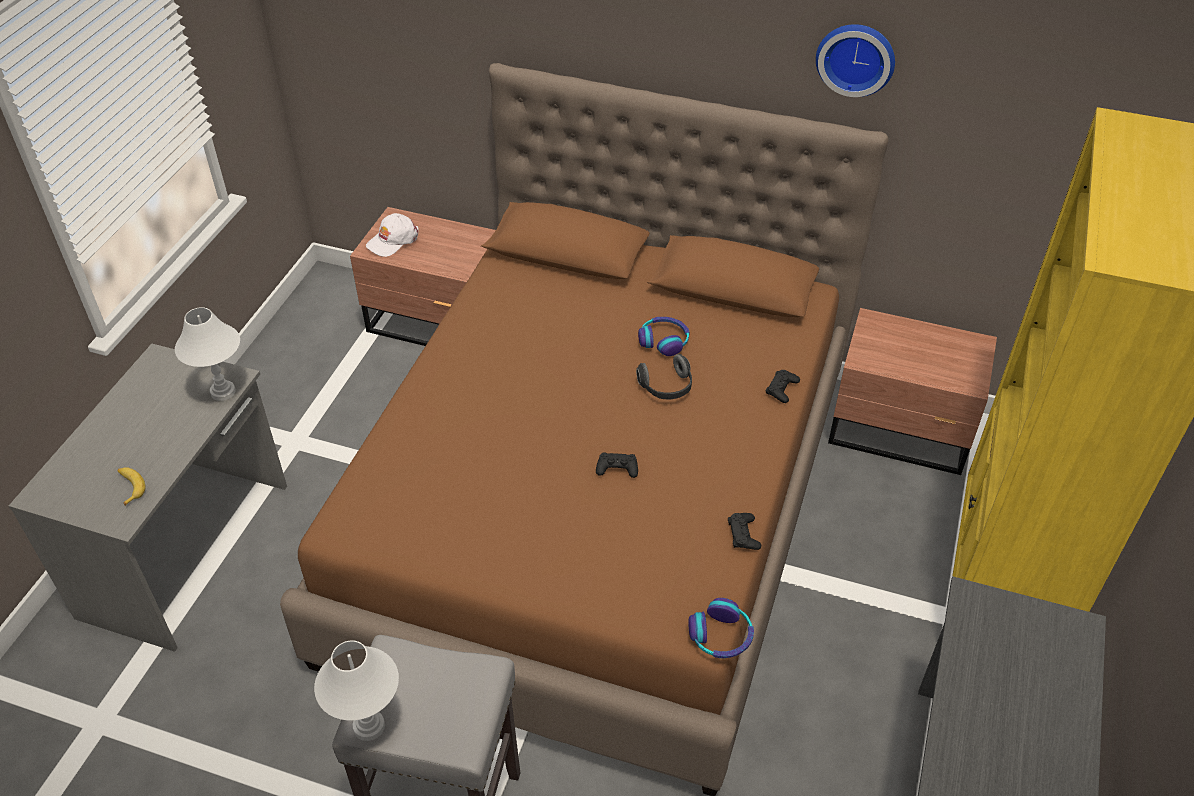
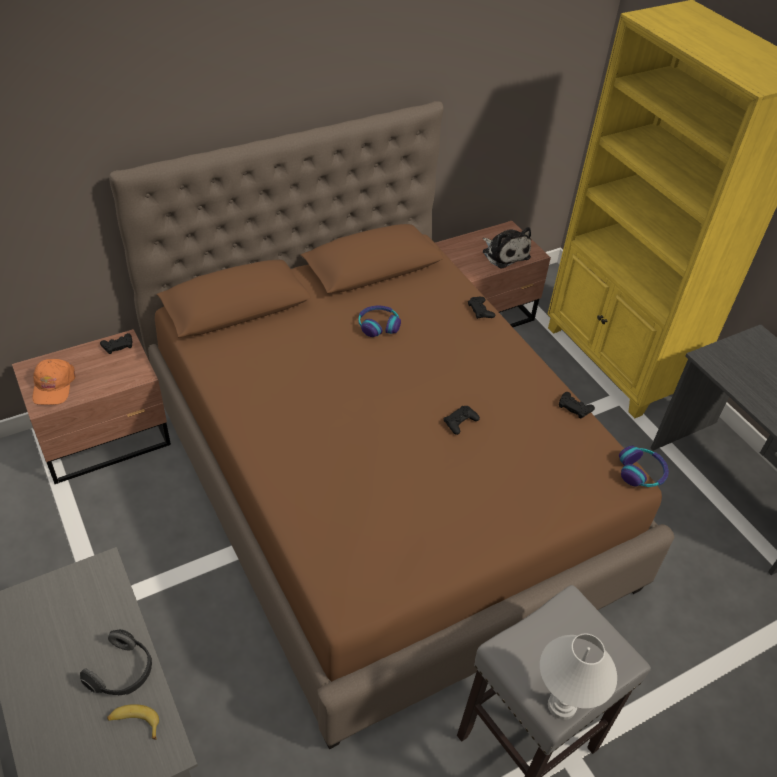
camera: 50 degrees left, 0 degrees up
white table lamp [175,307,240,401] -> none
white cap [366,213,419,257] -> orange cap [32,359,75,405]
headphones [636,354,692,399] -> headphones moved to [80,629,152,695]
wall clock [816,24,895,97] -> none
none -> black game controller [100,333,132,354]
none -> plush toy [483,227,531,269]

